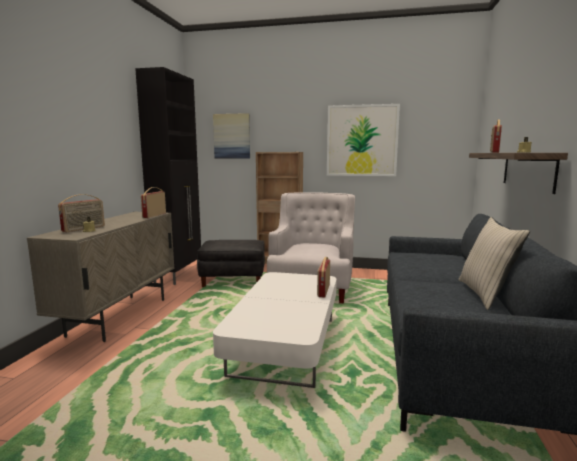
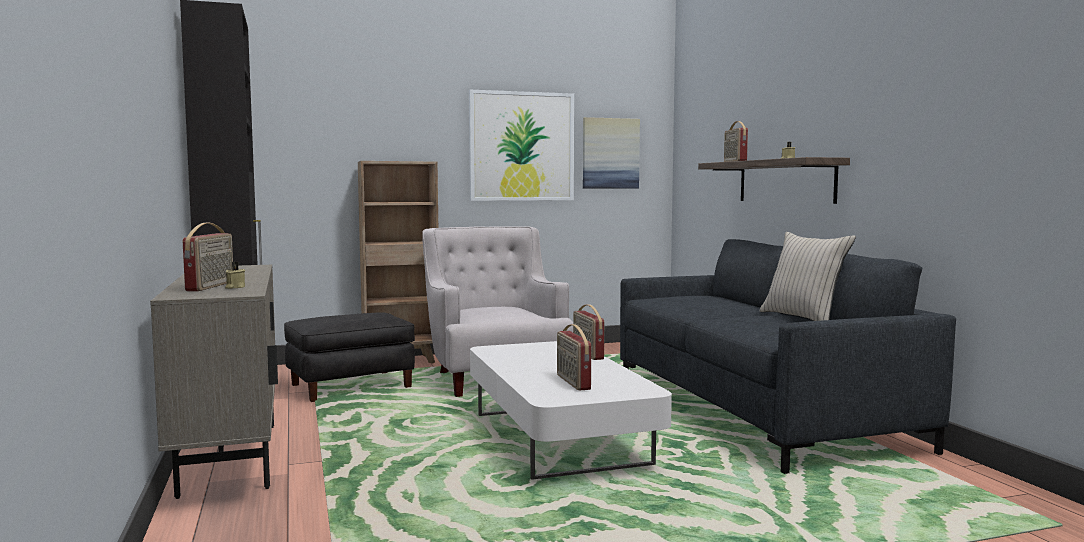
camera: 30 degrees left, 5 degrees down
radio [141,187,166,218] -> radio moved to [557,324,591,390]
picture [213,113,250,159] -> picture moved to [583,117,640,188]

